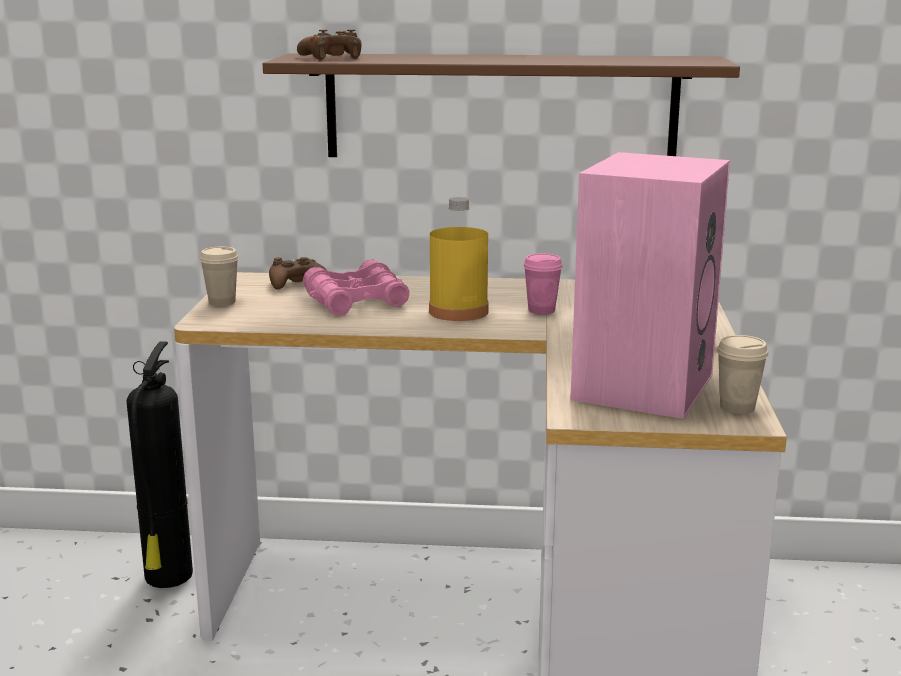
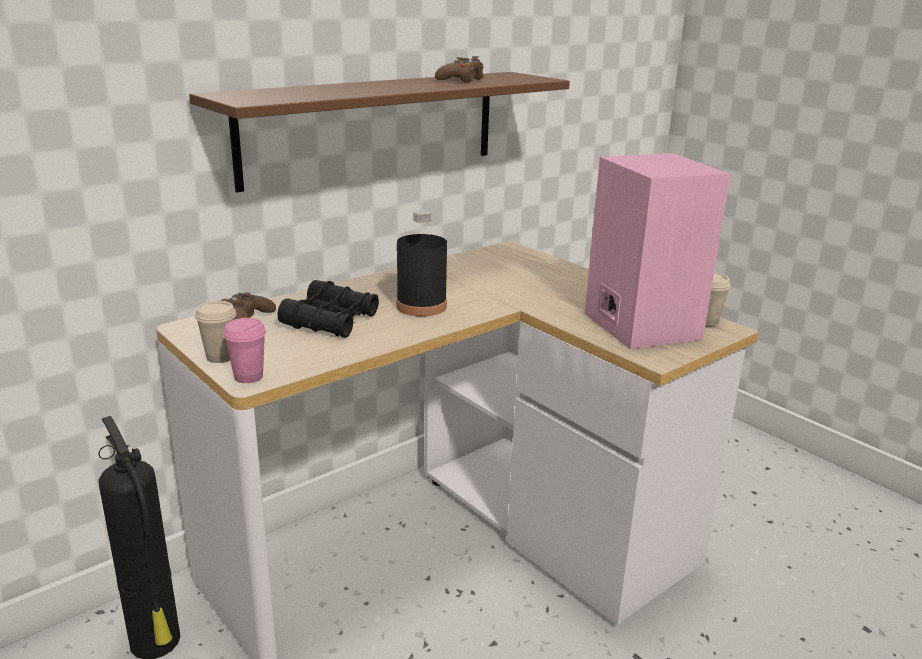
camera: 45 degrees left, 5 degrees up
brown game controller [297,29,362,60] -> brown game controller moved to [435,56,484,83]
pink binoculars [303,259,410,316] -> black binoculars [277,280,379,338]
yellow bottle [429,197,488,321] -> black bottle [396,210,447,317]
pink cup [523,253,563,315] -> pink cup moved to [223,318,266,383]

